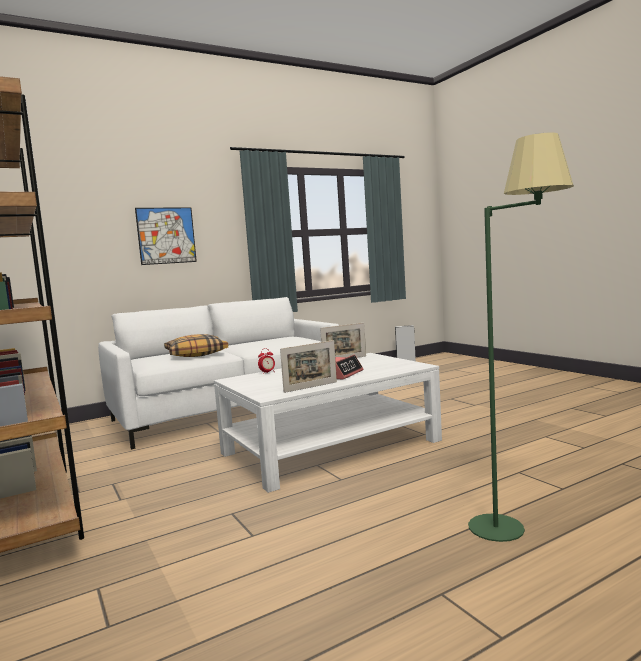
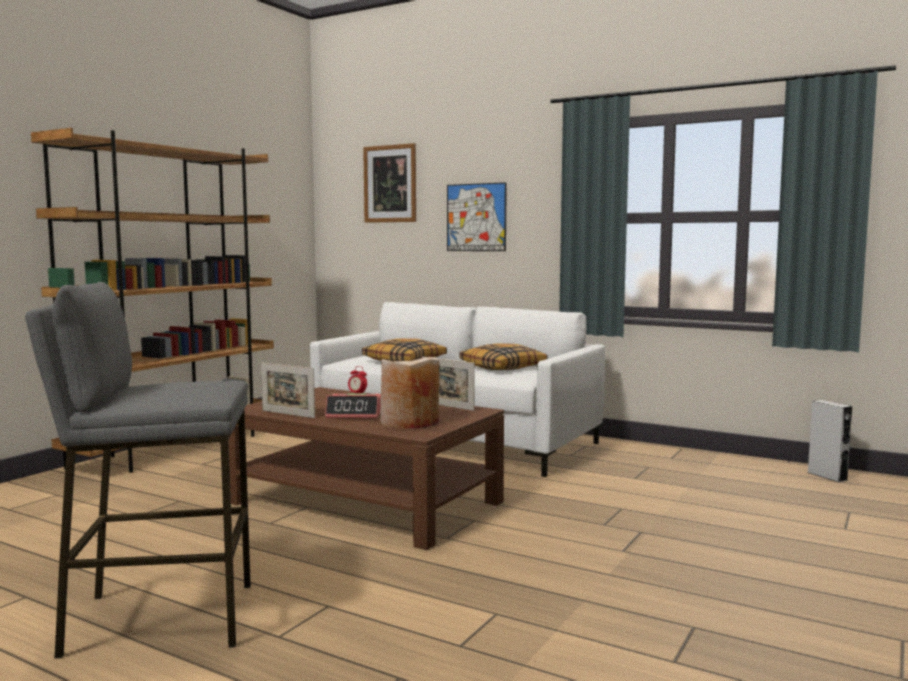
camera: 60 degrees right, 0 degrees up
white coffee table [214,353,442,493] -> brown coffee table [229,387,504,550]
green floor lamp [468,132,574,542] -> grey stool [25,282,251,659]
none -> picture [363,143,416,223]
none -> beige vase [380,357,439,429]
none -> pillow [459,343,548,370]

